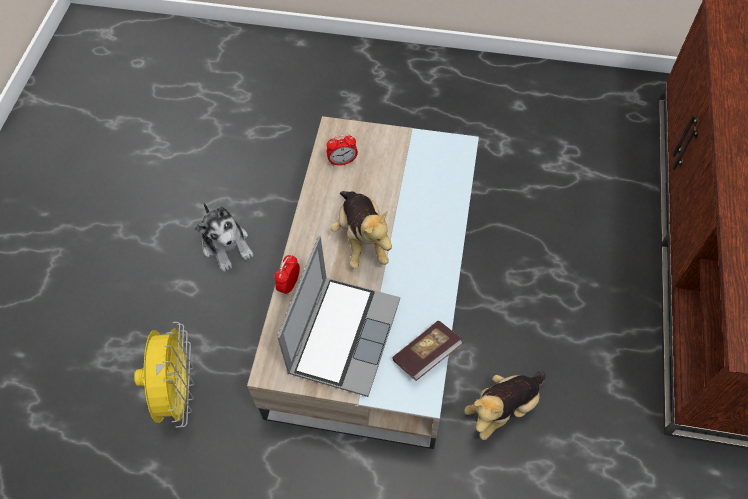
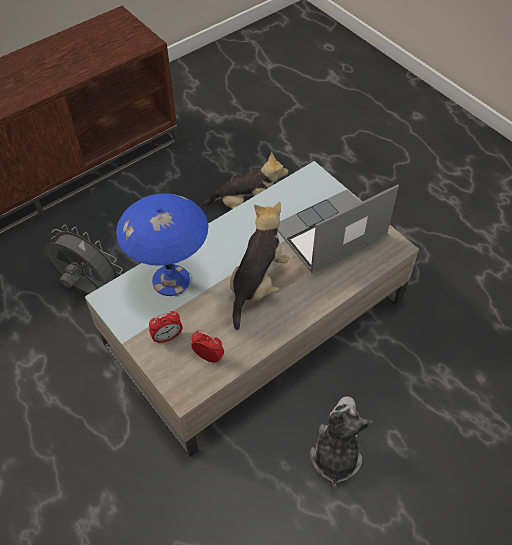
camera: 140 degrees left, 5 degrees down
yellow fan [134,322,195,428] -> none
alarm clock [275,255,300,295] -> alarm clock moved to [149,311,183,344]
book [392,321,464,381] -> none
none -> grey fan [45,225,123,295]
none -> blue table lamp [116,193,208,296]

